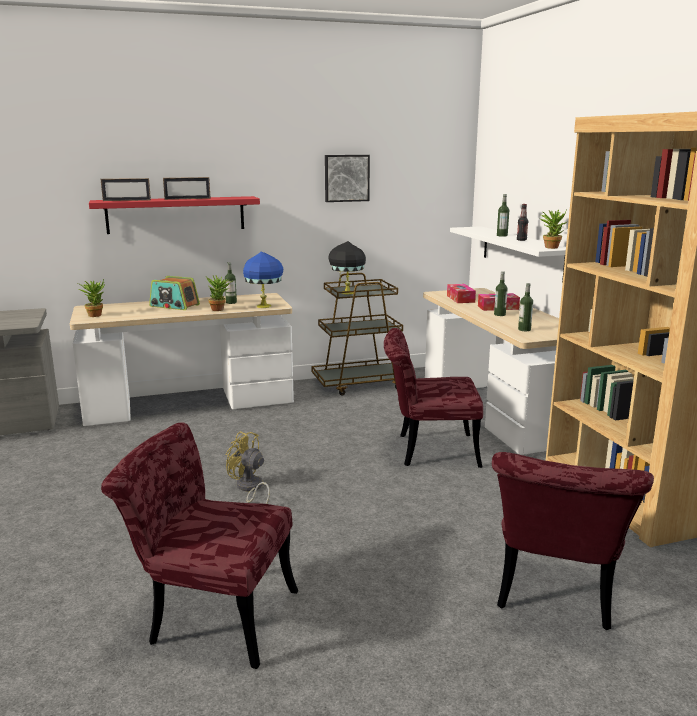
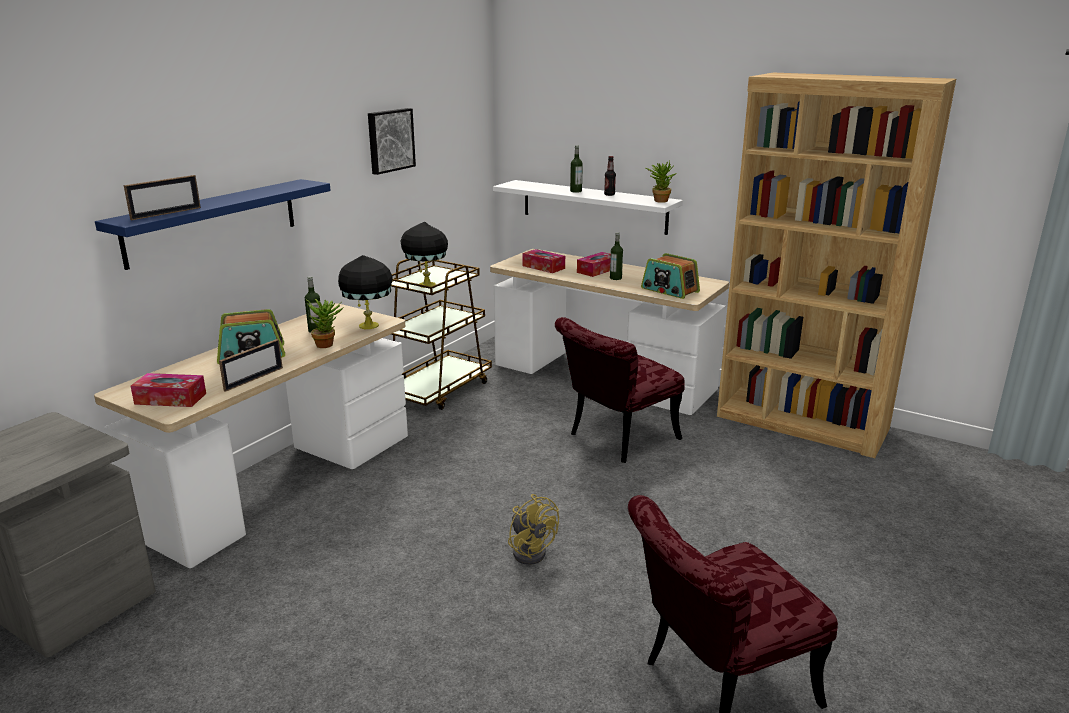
camera: 40 degrees left, 5 degrees up
potted plant [78,279,105,317] -> tissue box [130,373,206,407]
red shelf [89,196,260,234] -> blue shelf [95,179,331,270]
picture frame [163,177,211,200] -> picture frame moved to [219,339,283,392]
yellow fan [225,431,270,504] -> yellow fan turned 120 degrees counterclockwise [508,494,559,565]
blue table lamp [243,251,283,308] -> black table lamp [338,255,393,329]
red chair [492,452,654,630] -> none
bottle [518,283,533,331] -> radio [641,253,700,299]

